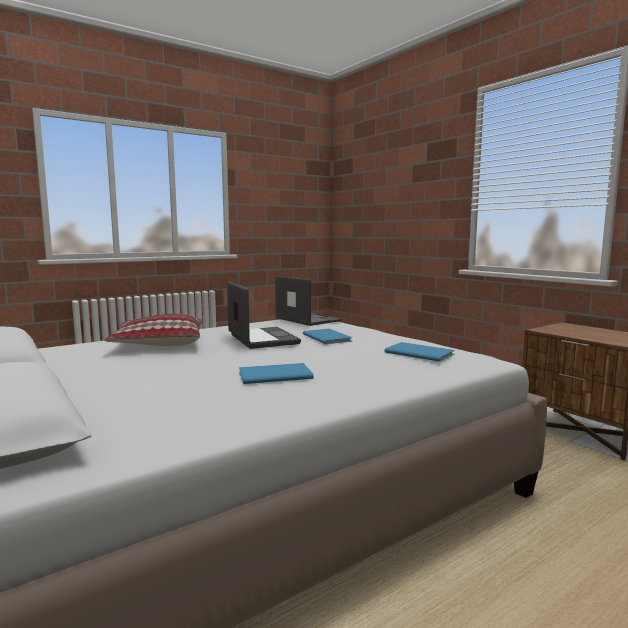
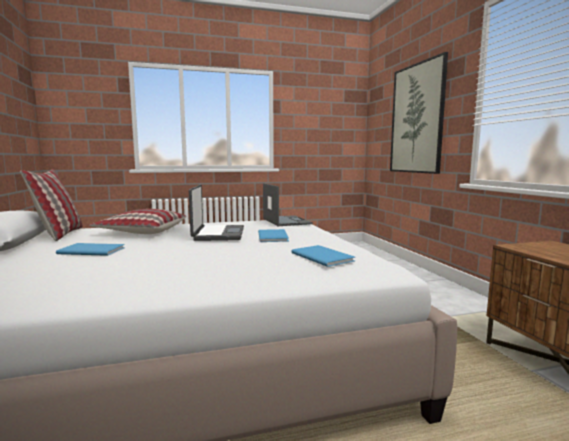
camera: 20 degrees right, 0 degrees up
blue book [239,363,314,384] -> blue book moved to [56,243,125,256]
none -> pillow [20,169,83,241]
none -> picture [390,52,448,174]

